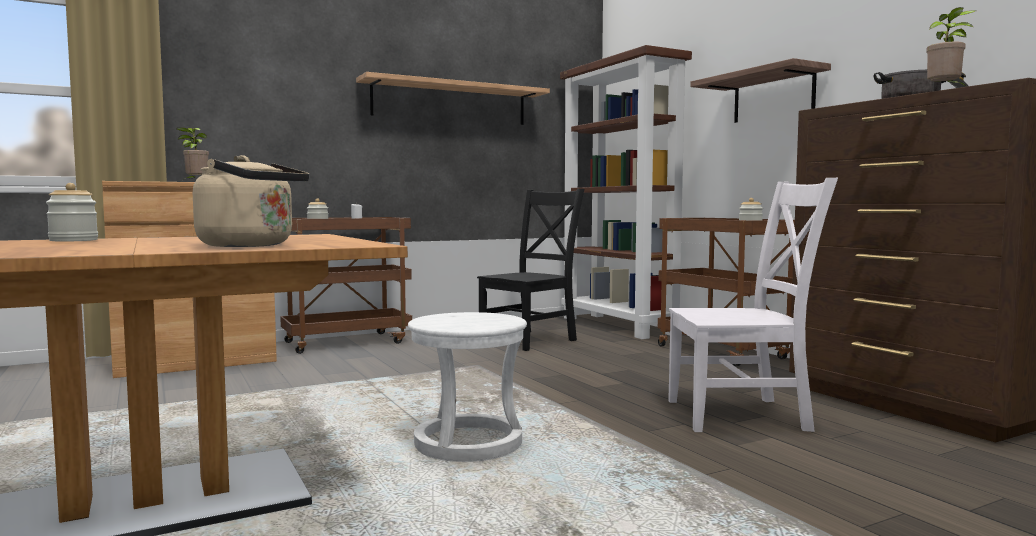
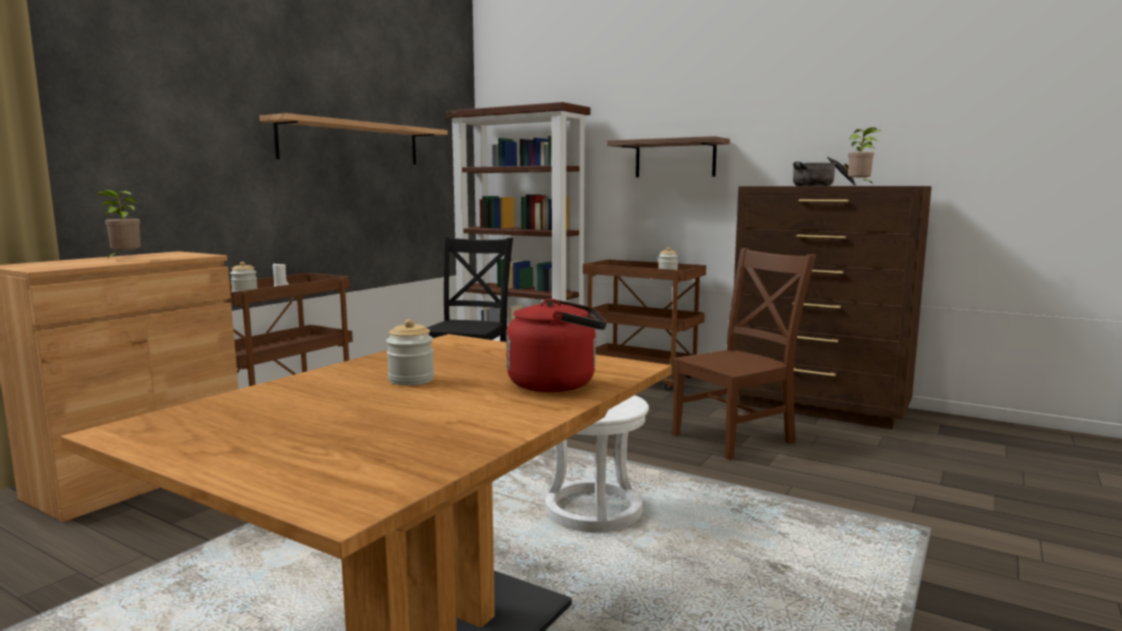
camera: 30 degrees left, 5 degrees up
jar [46,183,98,242] -> jar moved to [386,319,434,385]
beige kettle [193,155,309,247] -> red kettle [506,298,607,392]
white chair [668,178,838,432] -> brown chair [672,248,816,460]

